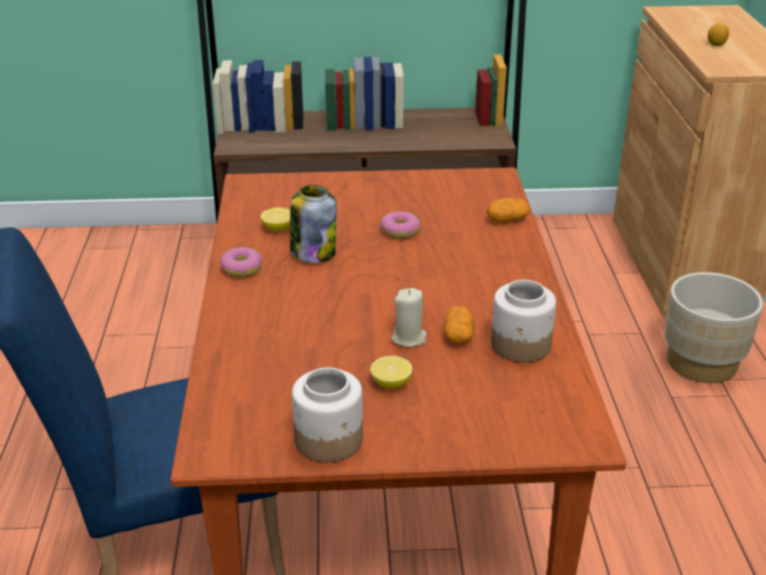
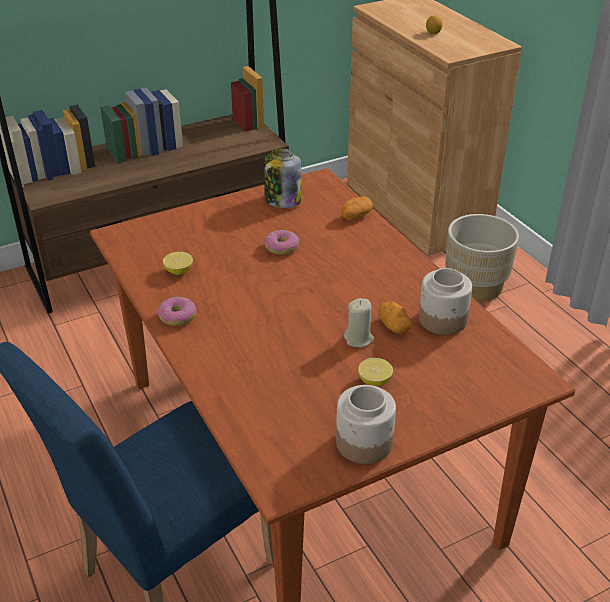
camera: 25 degrees left, 5 degrees up
jar [290,185,336,263] -> jar moved to [264,148,301,208]

